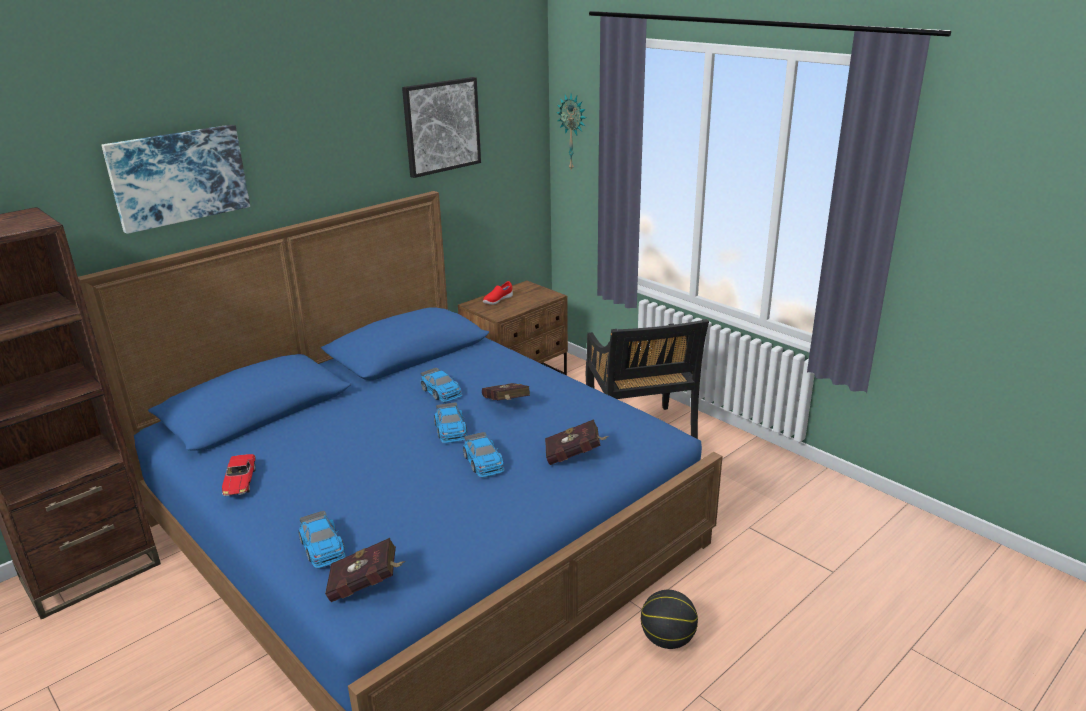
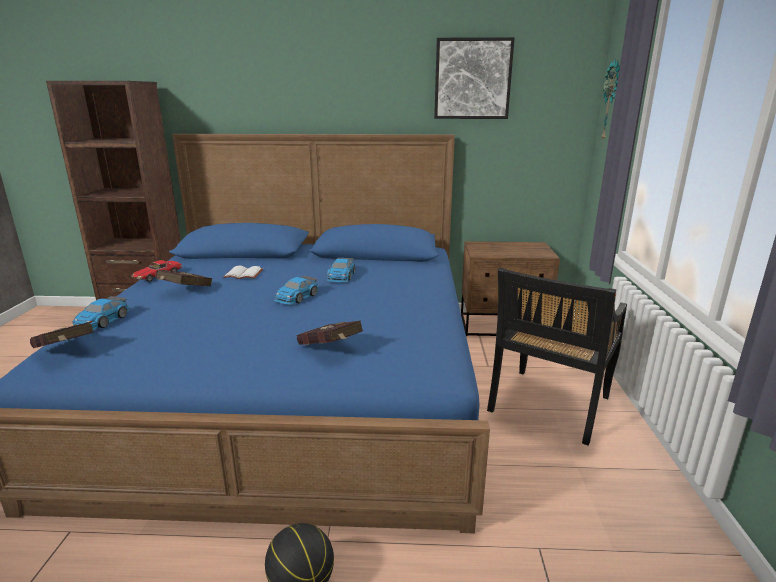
camera: 45 degrees right, 5 degrees down
picture [101,125,250,234] -> none
toy car [463,432,505,477] -> none
red book [482,383,530,400] -> red book moved to [156,270,213,286]
red shoe [483,281,513,305] -> none
none -> white book [223,266,263,279]

